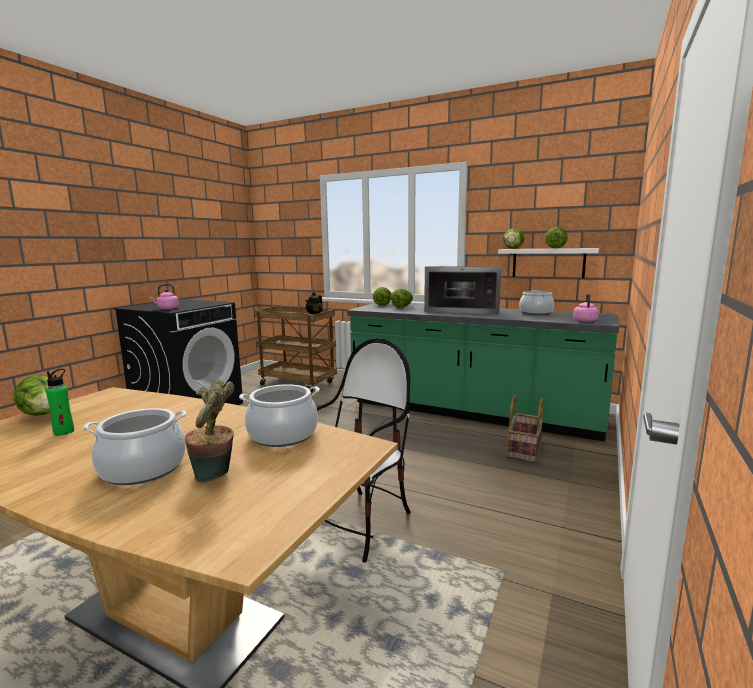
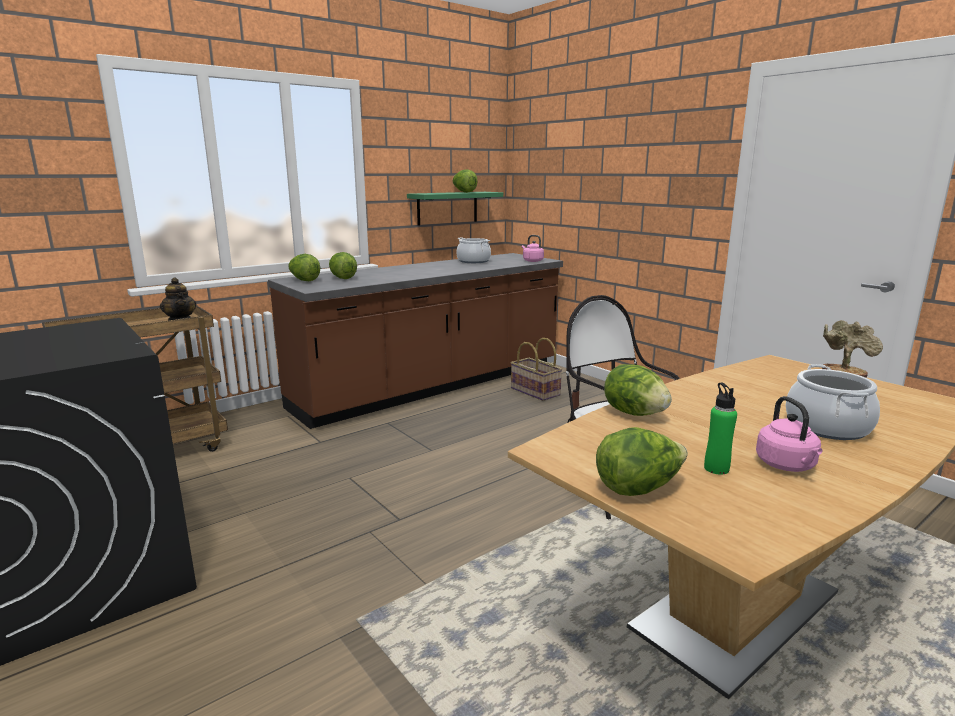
camera: 65 degrees left, 5 degrees up
pink kettle [149,284,179,310] -> pink kettle moved to [756,396,822,472]
cooking pot [239,384,320,447] -> none
green counter [347,303,619,442] -> brown counter [268,253,563,429]
microwave [424,266,501,315] -> none
white shelf [498,248,599,278] -> green shelf [407,192,503,225]
lettuce [503,228,524,249] -> lettuce moved to [604,364,672,416]

